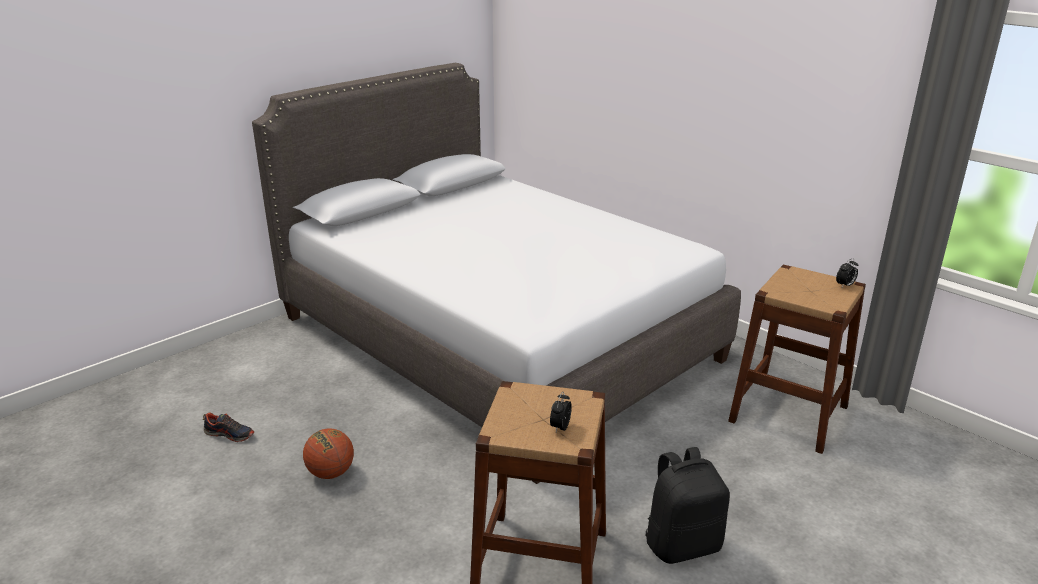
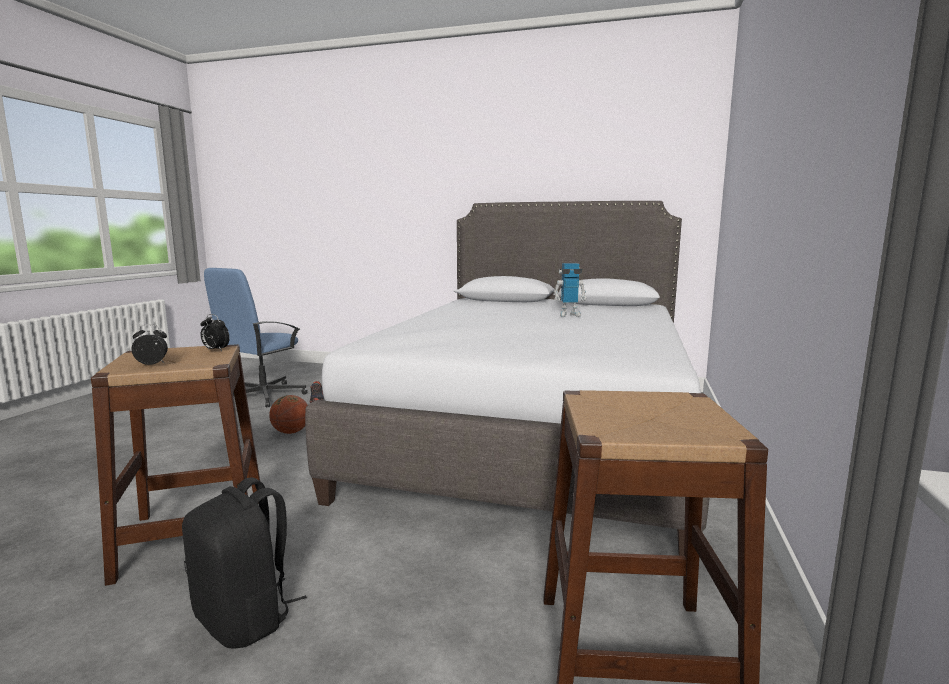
camera: 60 degrees right, 15 degrees down
alarm clock [836,258,858,287] -> alarm clock moved to [200,314,230,351]
none -> blue office chair [204,268,307,407]
none -> toy robot [554,263,587,317]

